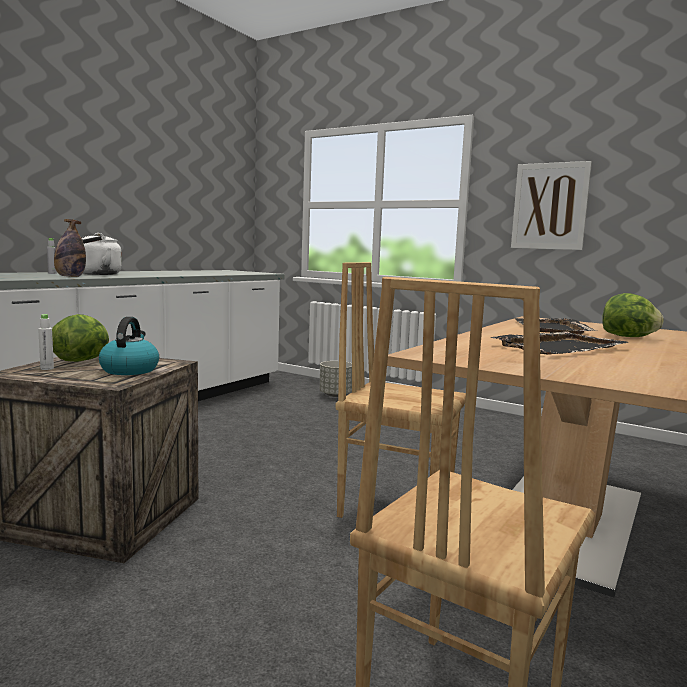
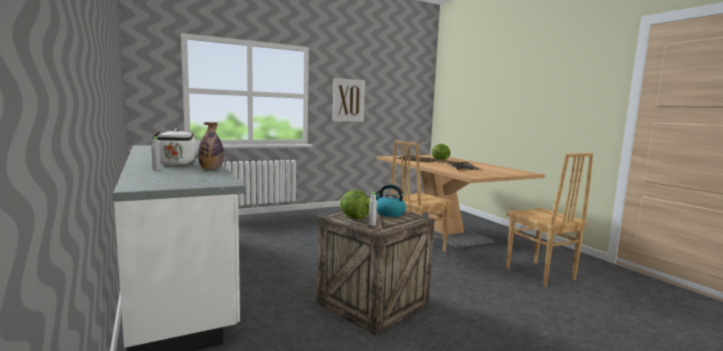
camera: 60 degrees left, 0 degrees up
grey planter [319,361,352,397] -> none

